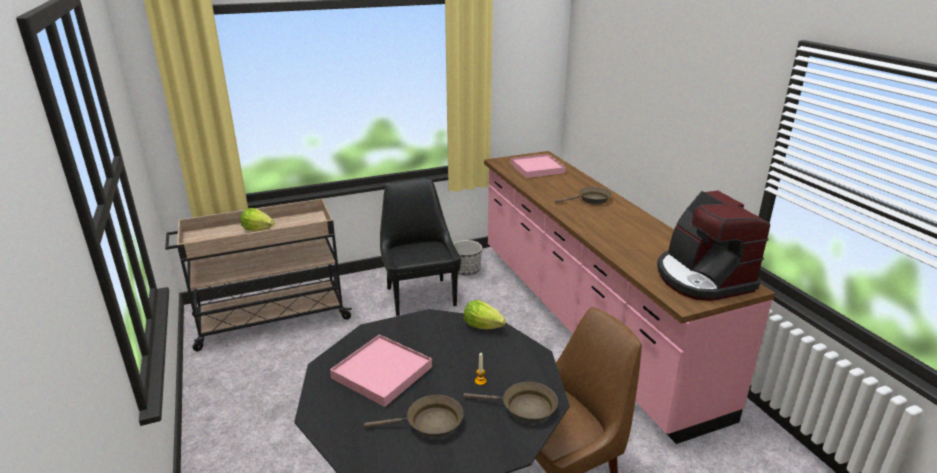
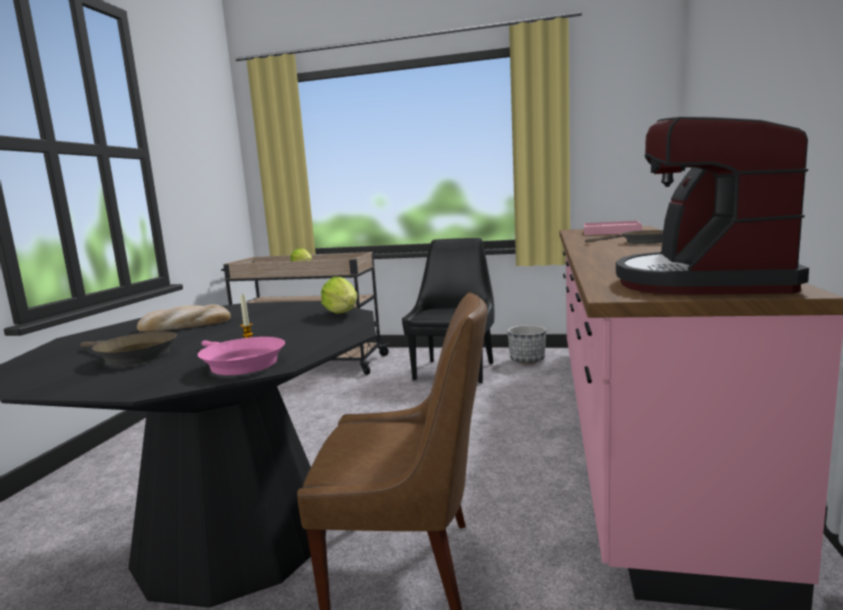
camera: 35 degrees right, 15 degrees down
pink tray [330,335,432,407] -> bread [137,304,231,332]
brown frying pan [463,382,558,423] -> pink frying pan [198,337,285,375]

